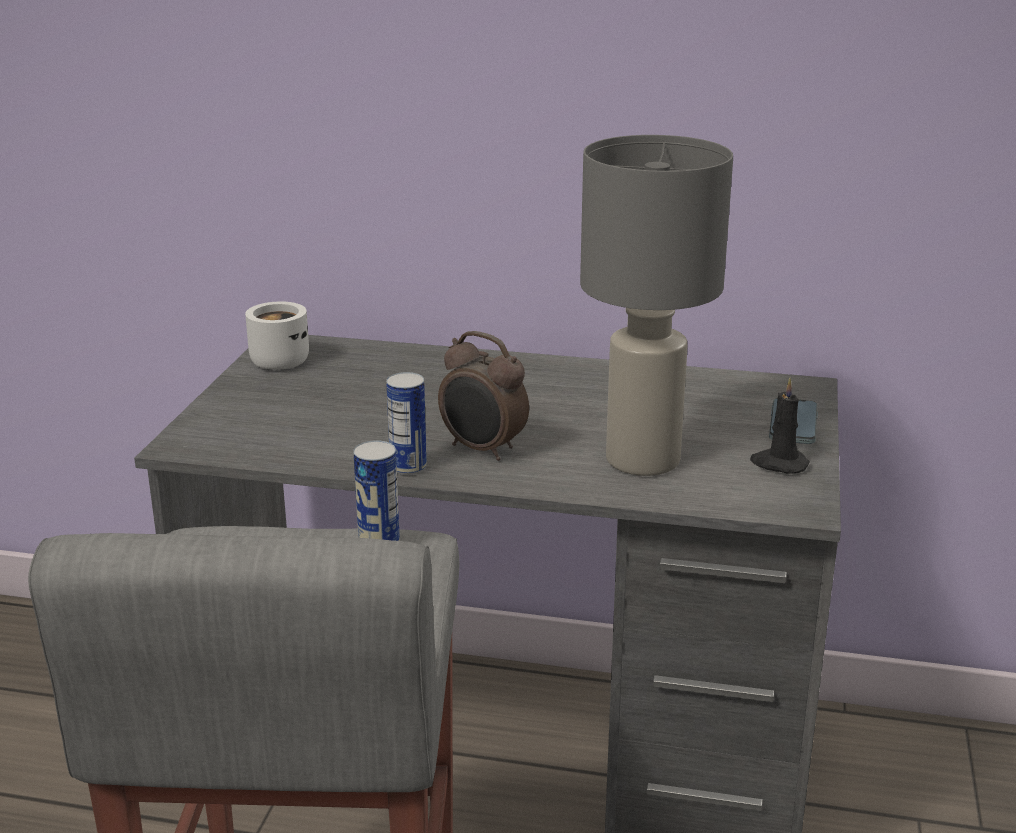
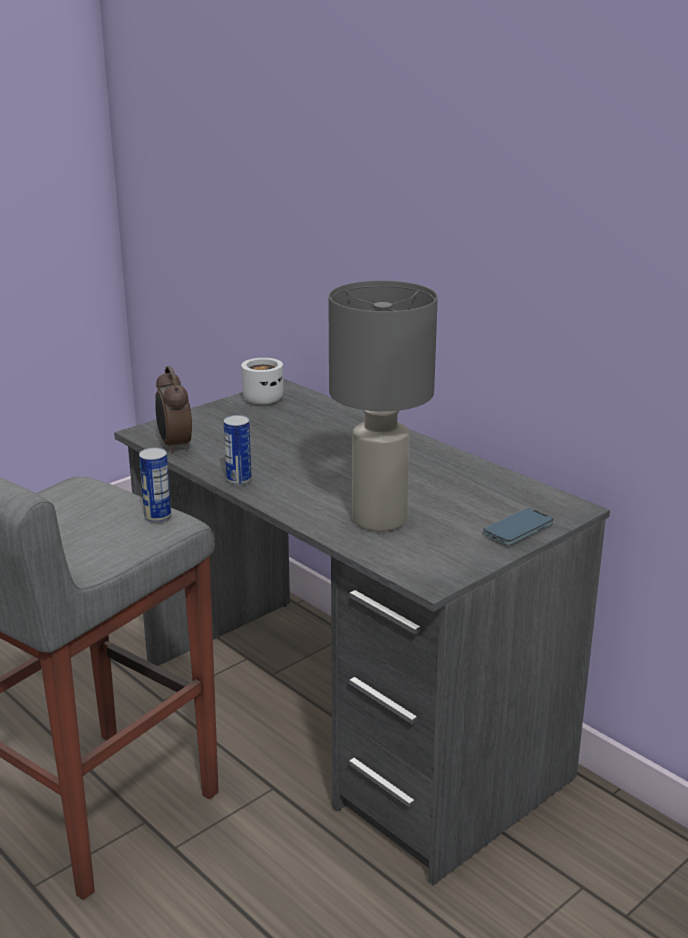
camera: 35 degrees right, 0 degrees up
alarm clock [438,331,529,461] -> alarm clock moved to [155,366,192,454]
black candle [750,378,810,474] -> none

